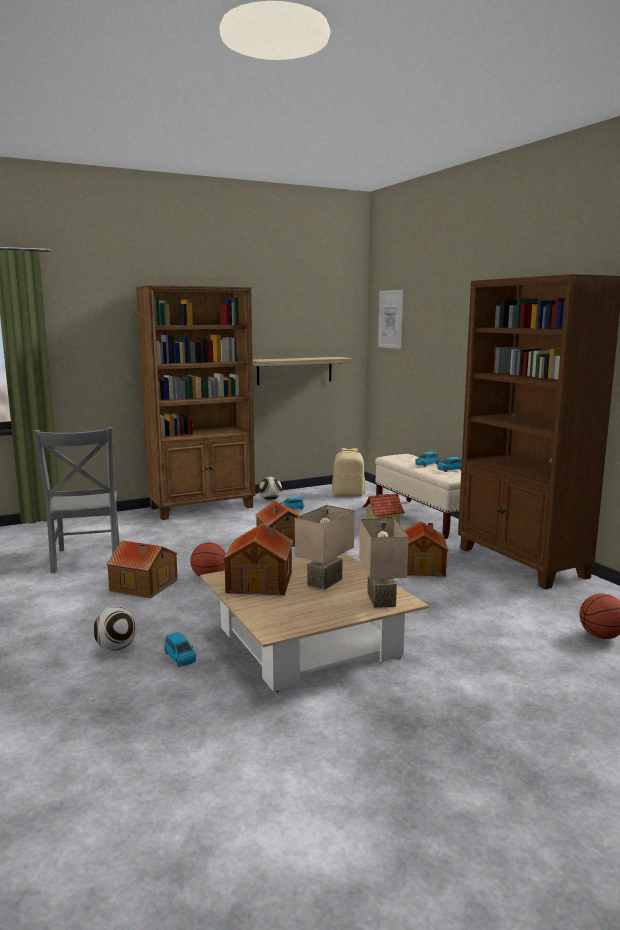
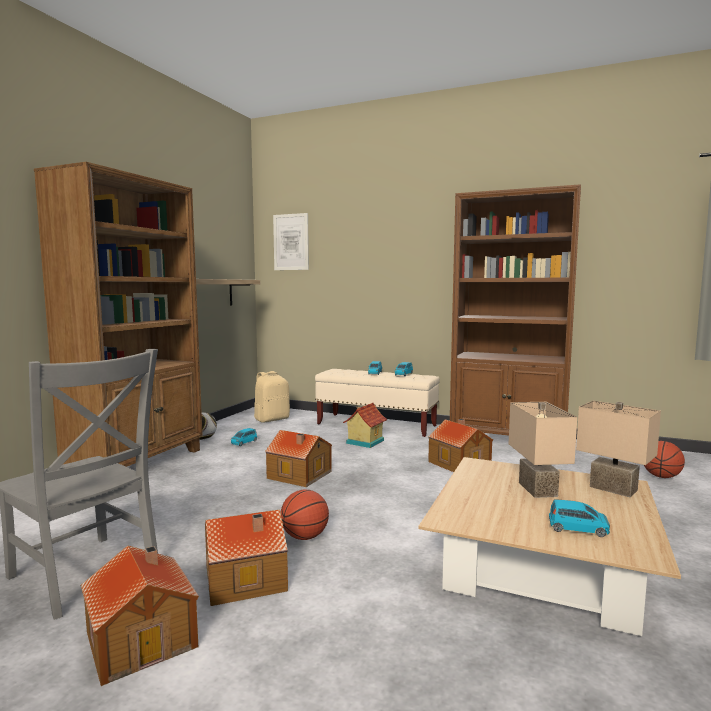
camera: 40 degrees left, 5 degrees down
football [93,607,137,651] -> none
blue toy car [164,632,196,667] -> blue toy car moved to [549,499,610,537]
toy house [223,523,293,595] -> toy house moved to [81,546,199,686]

